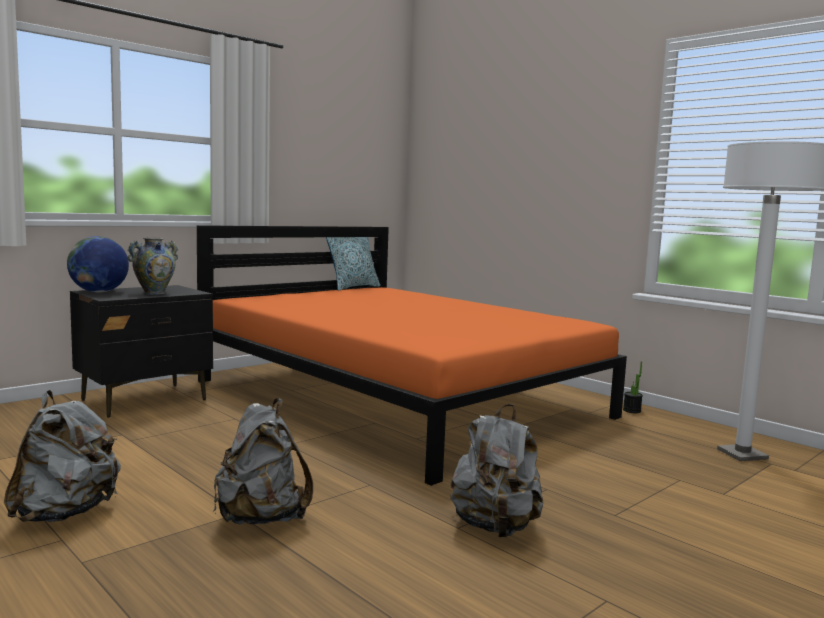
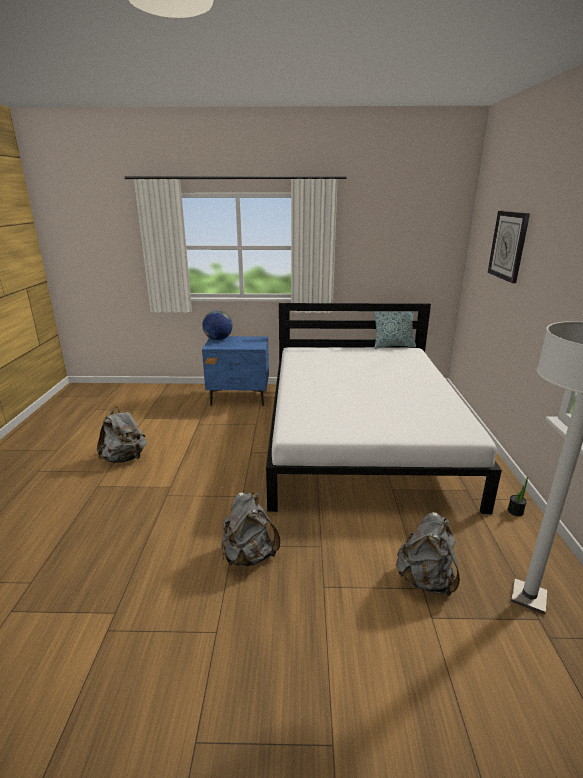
camera: 45 degrees right, 15 degrees up
black nightstand [70,285,213,418] -> blue nightstand [202,336,269,406]
vase [127,237,178,295] -> none
orange bed [197,225,627,486] -> white bed [266,303,502,514]
grey backpack [213,398,313,524] -> grey backpack moved to [396,512,460,596]
none -> wall clock [488,211,530,283]

